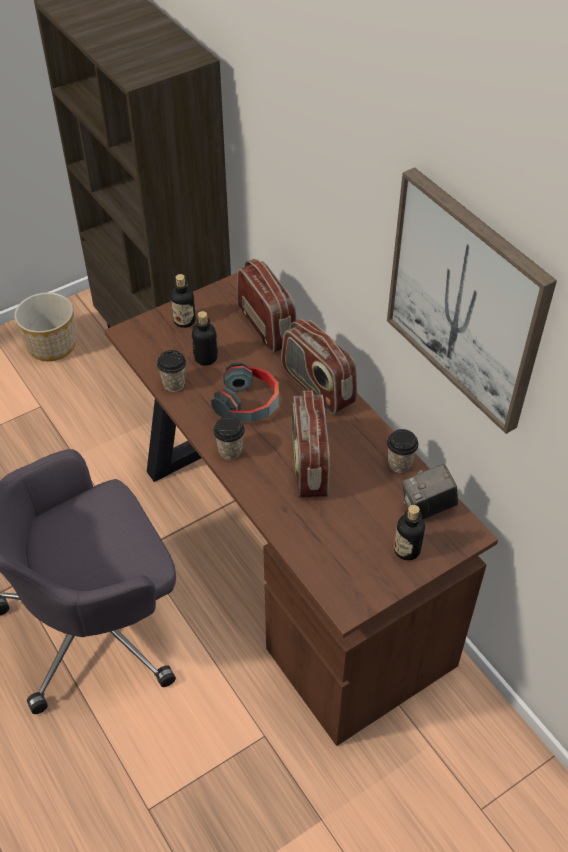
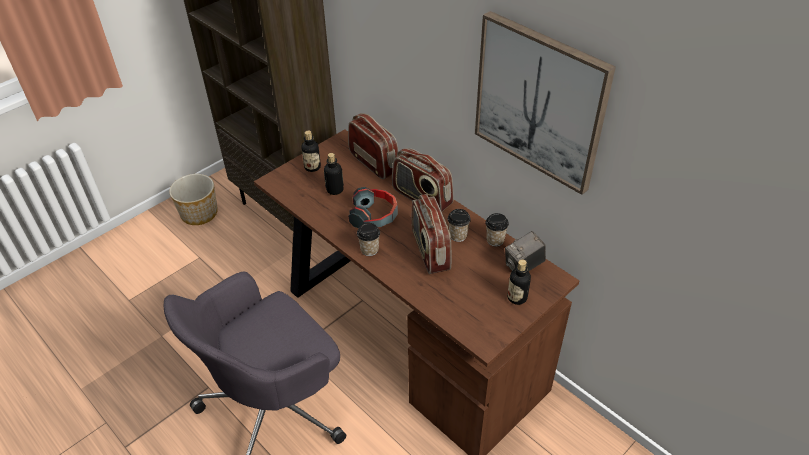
camera: 10 degrees left, 5 degrees down
cup [157,350,186,392] -> cup moved to [448,209,471,242]

